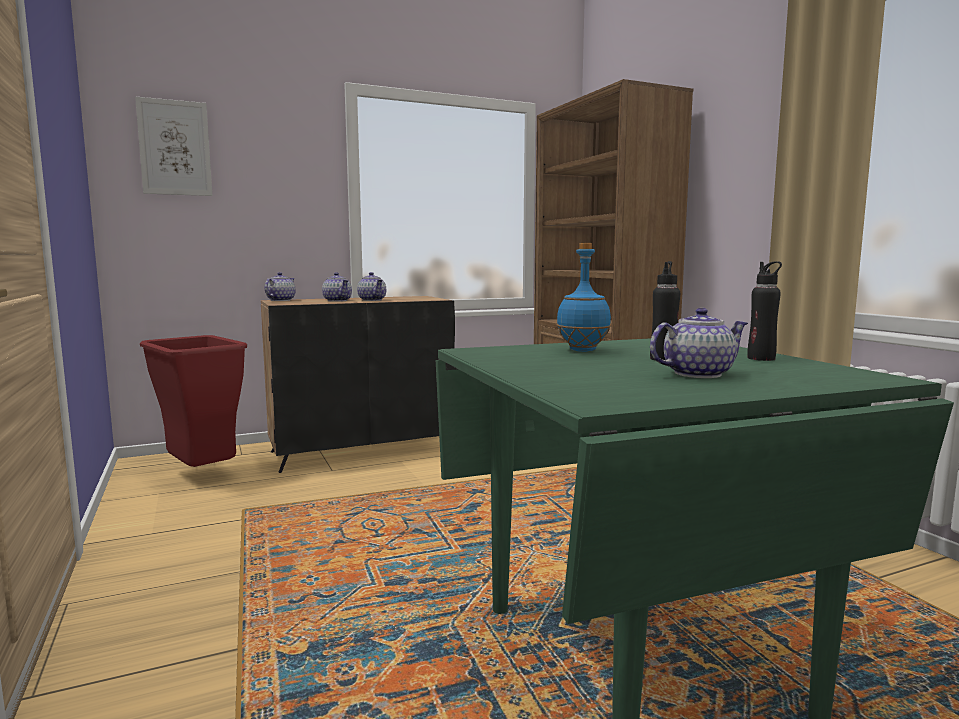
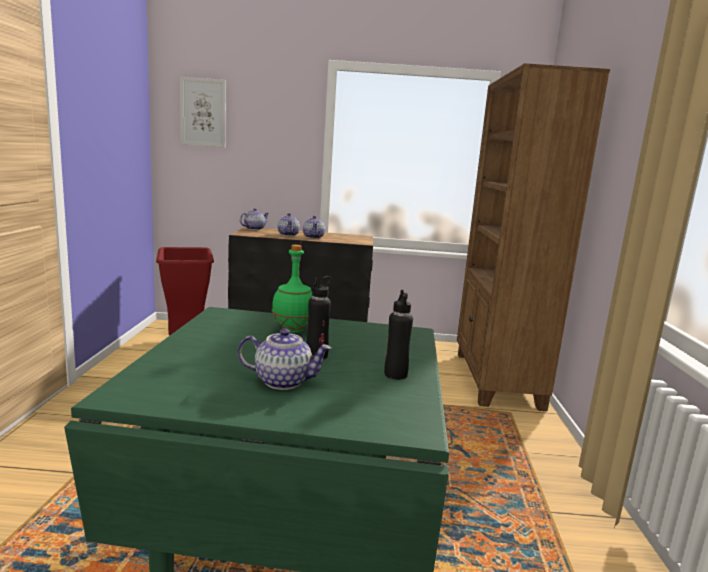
camera: 25 degrees right, 5 degrees up
blue bottle [557,243,611,352] -> green bottle [272,245,312,333]

